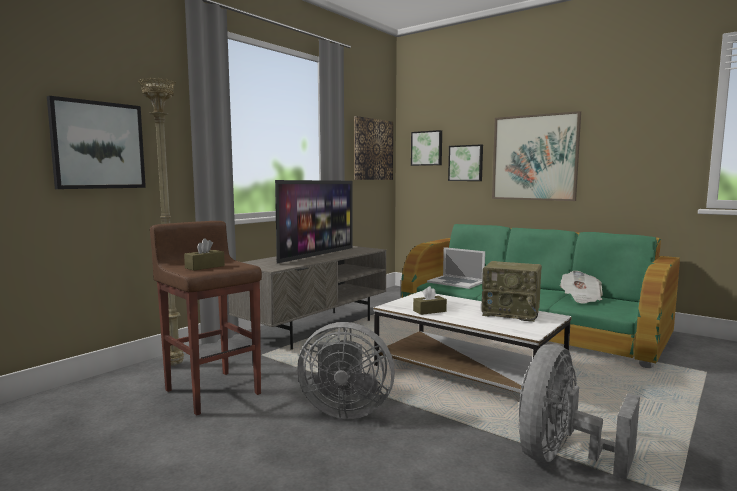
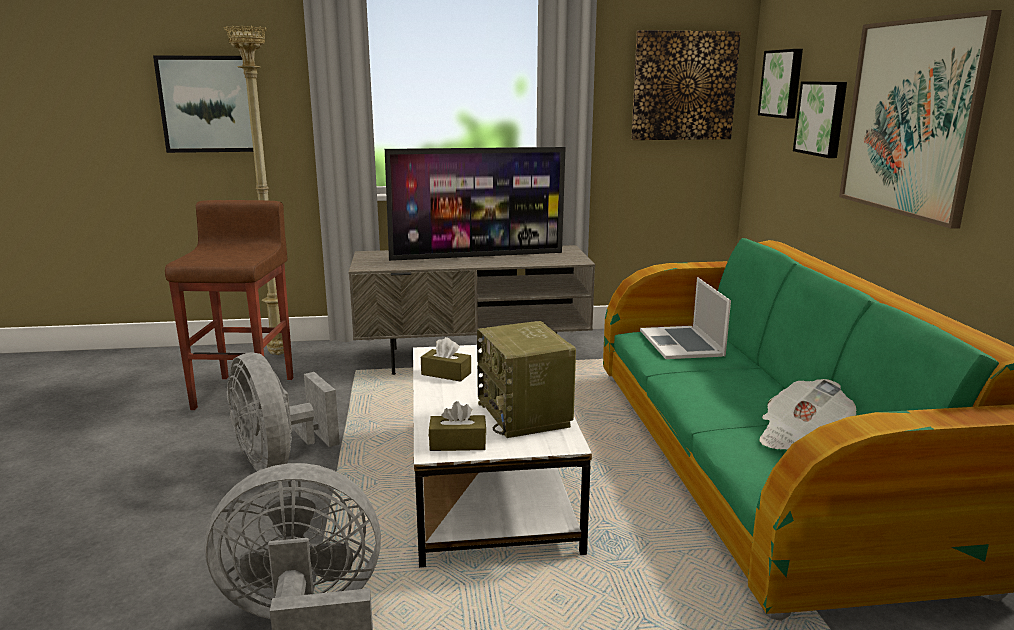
camera: 45 degrees right, 10 degrees up
brown tissue box [184,238,225,271] -> brown tissue box moved to [429,401,486,451]

